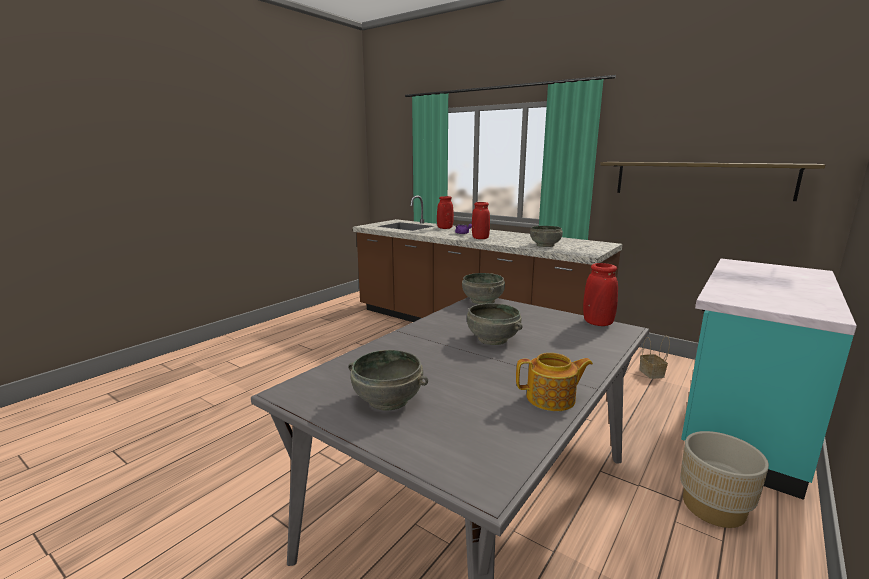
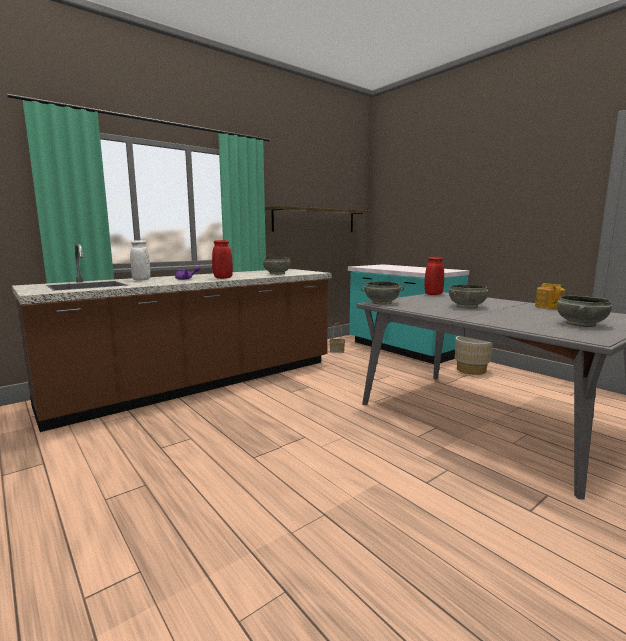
camera: 75 degrees left, 5 degrees down
red vase [437,196,454,229] -> white vase [130,240,150,280]

